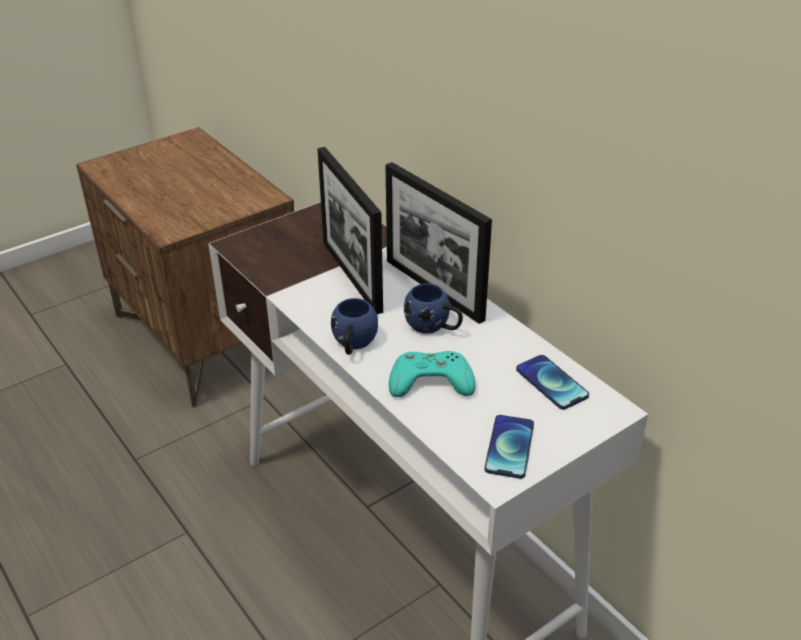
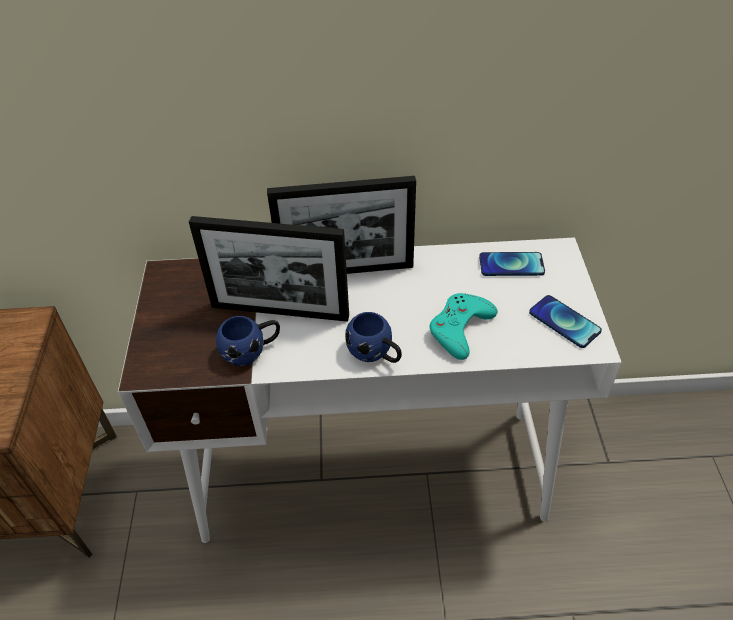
camera: 55 degrees left, 10 degrees up
blue mug [404,283,463,334] -> blue mug moved to [216,316,280,366]

